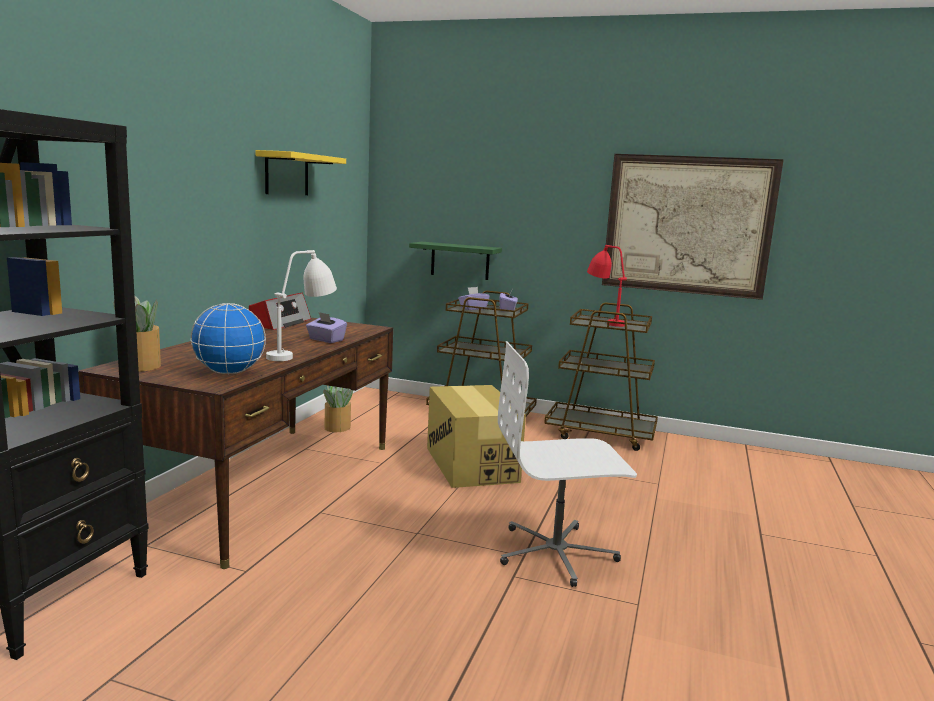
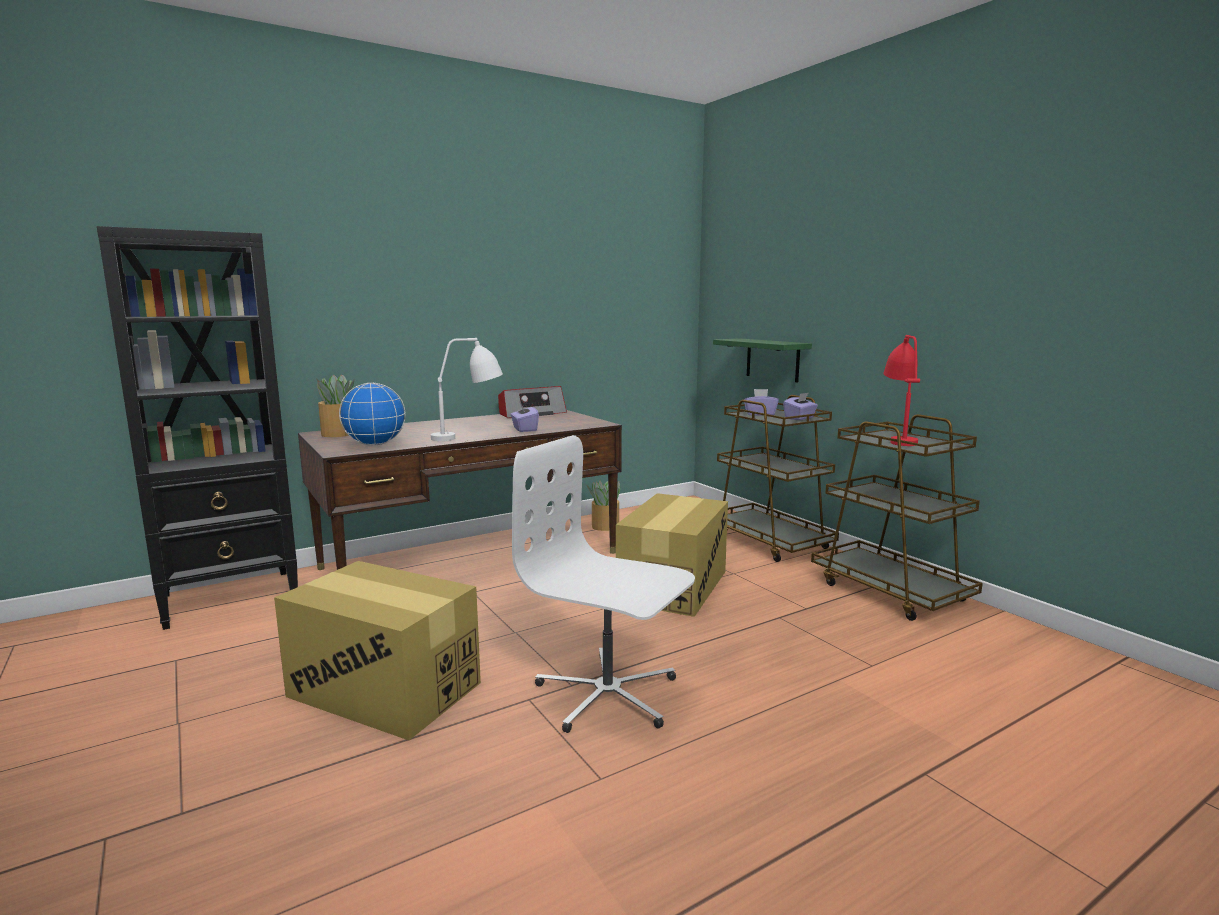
camera: 40 degrees right, 0 degrees up
yellow shelf [256,150,346,195] -> none
picture [602,154,784,300] -> none
none -> cardboard box [274,561,481,740]

